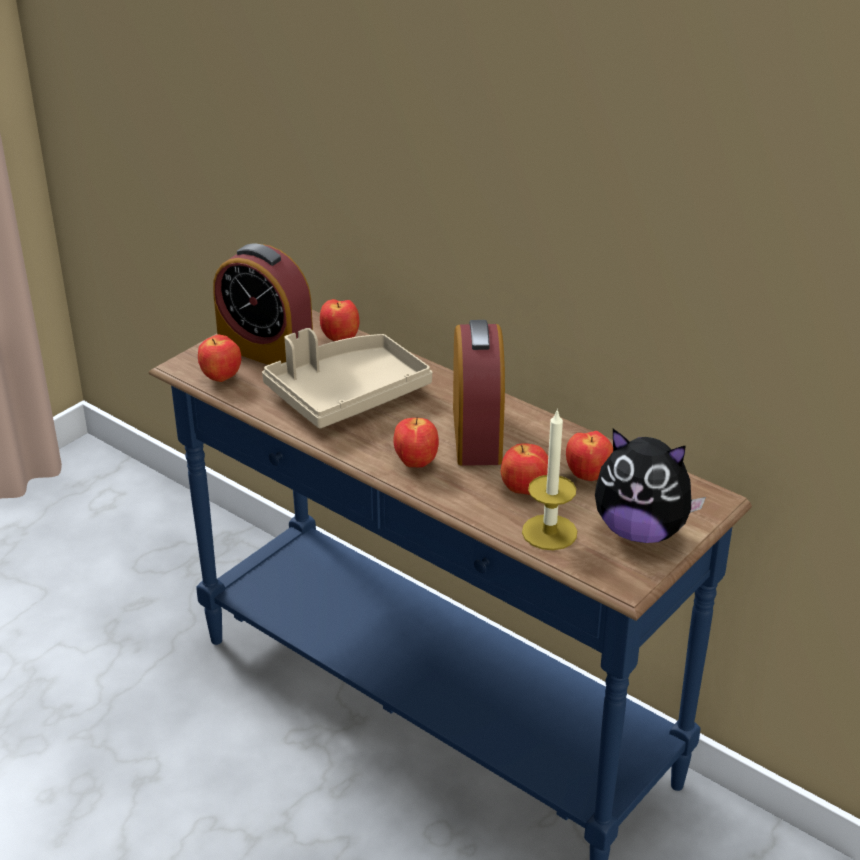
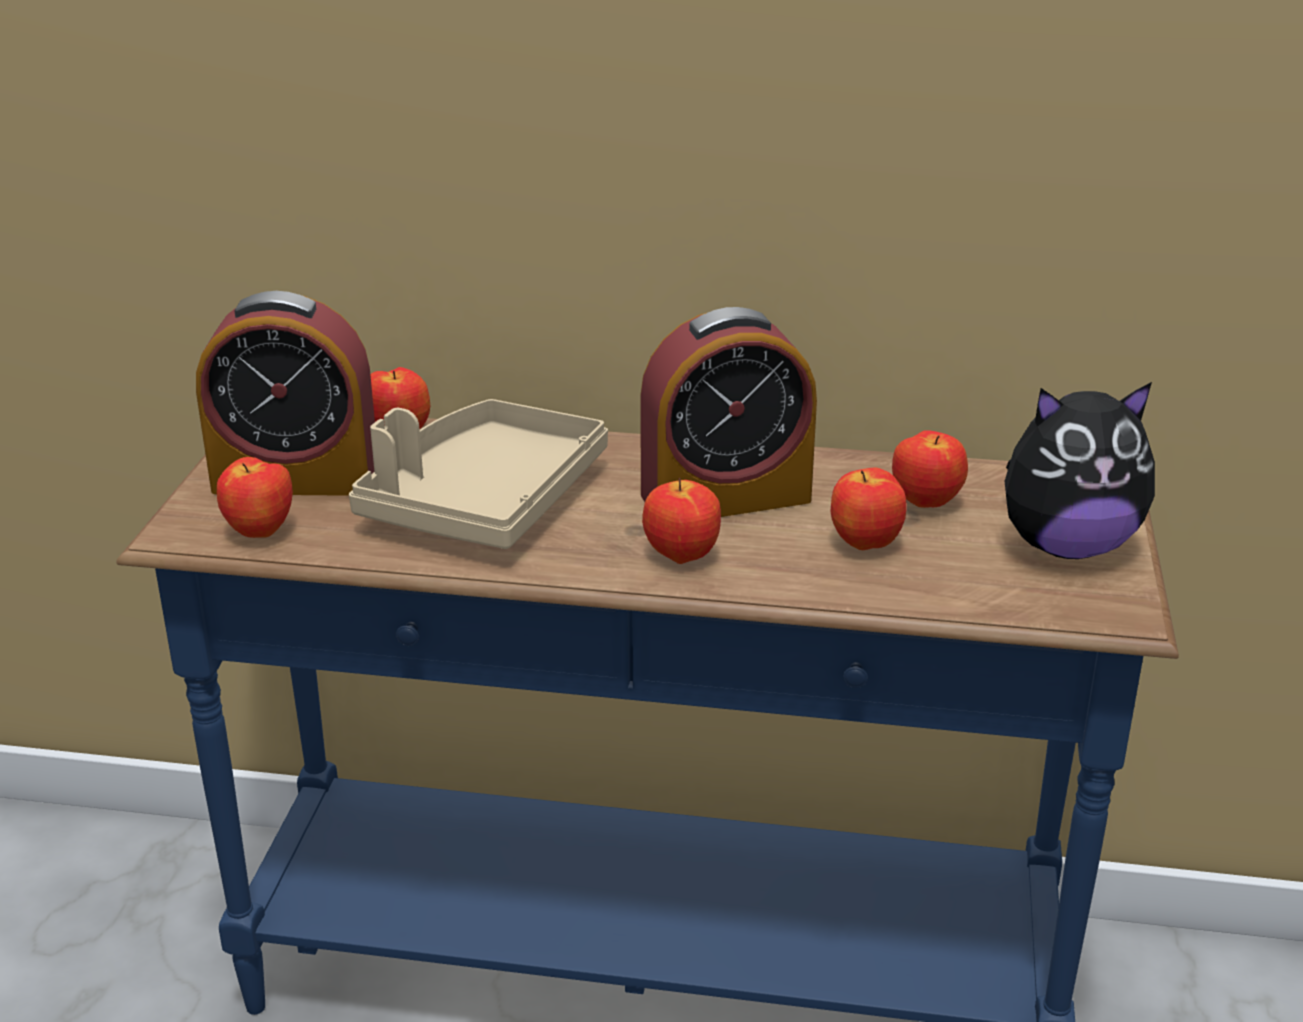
camera: 30 degrees left, 5 degrees down
alarm clock [453,320,505,466] -> alarm clock turned 105 degrees clockwise [640,307,817,517]
candle [522,408,577,550] -> none

